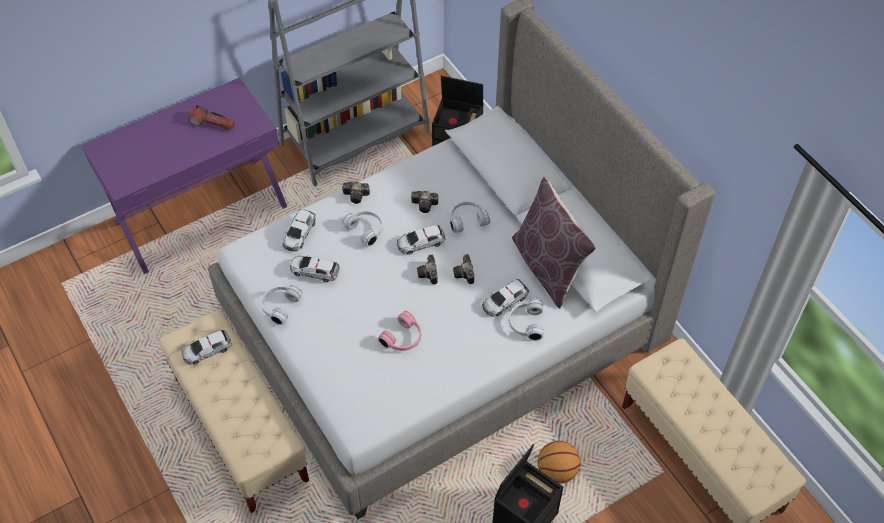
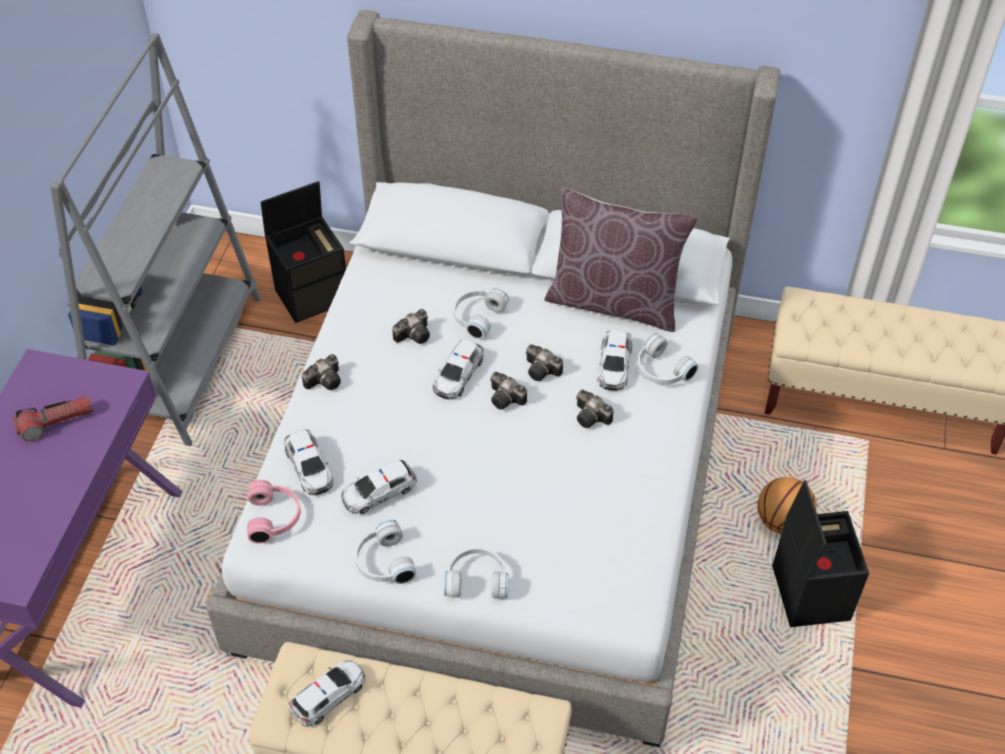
camera: 45 degrees left, 5 degrees down
toy car [182,330,232,365] -> toy car turned 150 degrees counterclockwise [288,660,365,727]
white headphones [342,211,383,247] -> white headphones moved to [444,547,509,598]
pink headphones [378,311,421,351] -> pink headphones moved to [247,480,301,544]
none -> camera [576,390,614,428]

